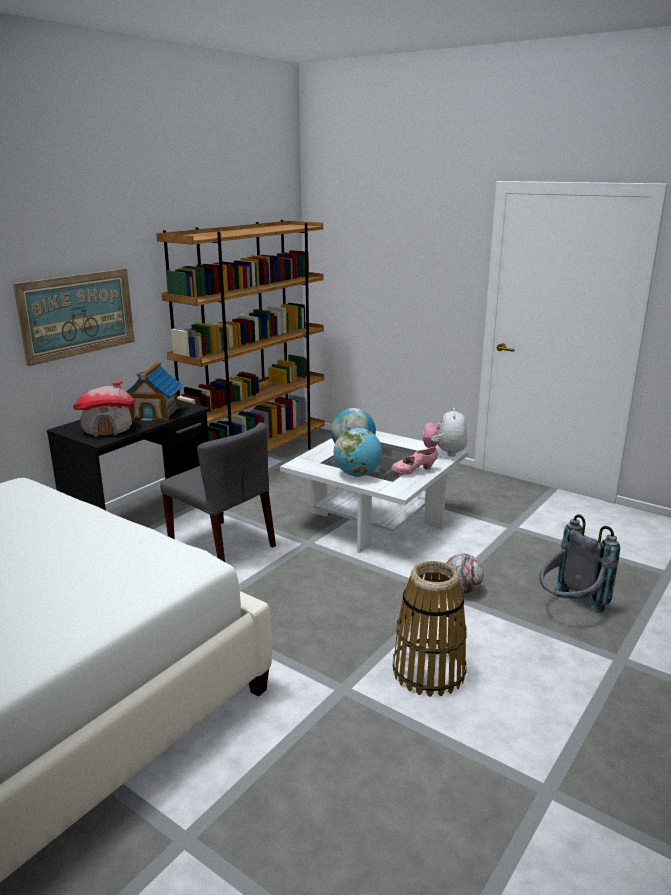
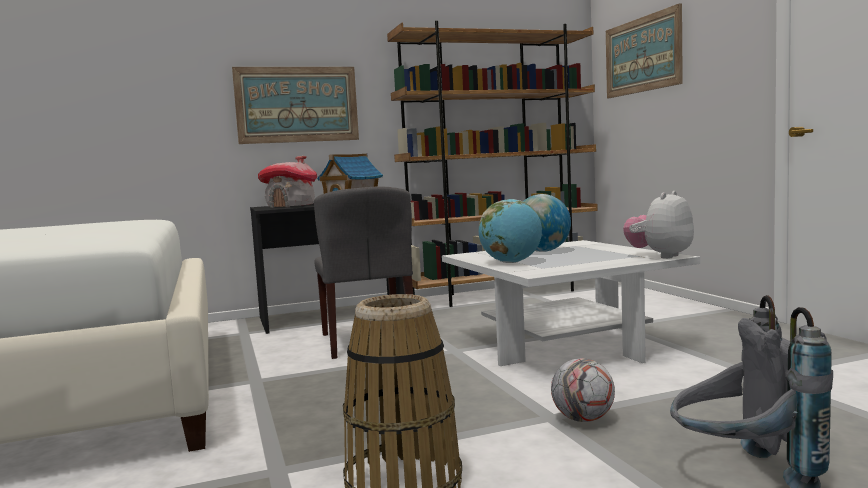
camera: 35 degrees right, 15 degrees down
pink shoe [392,447,438,475] -> none
none -> picture [606,3,683,98]

